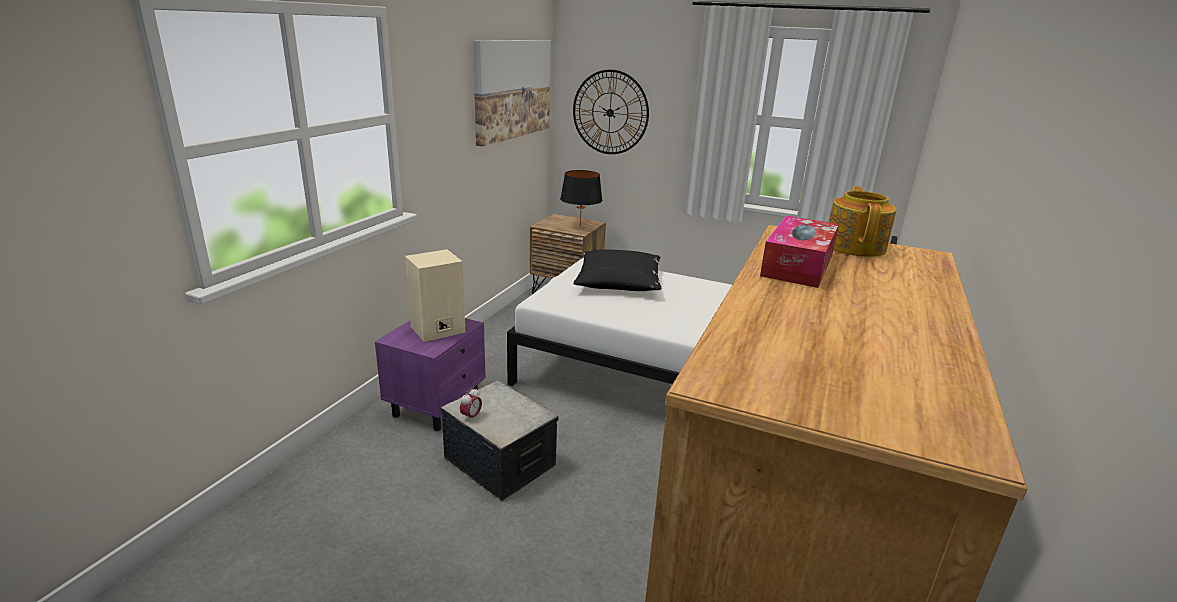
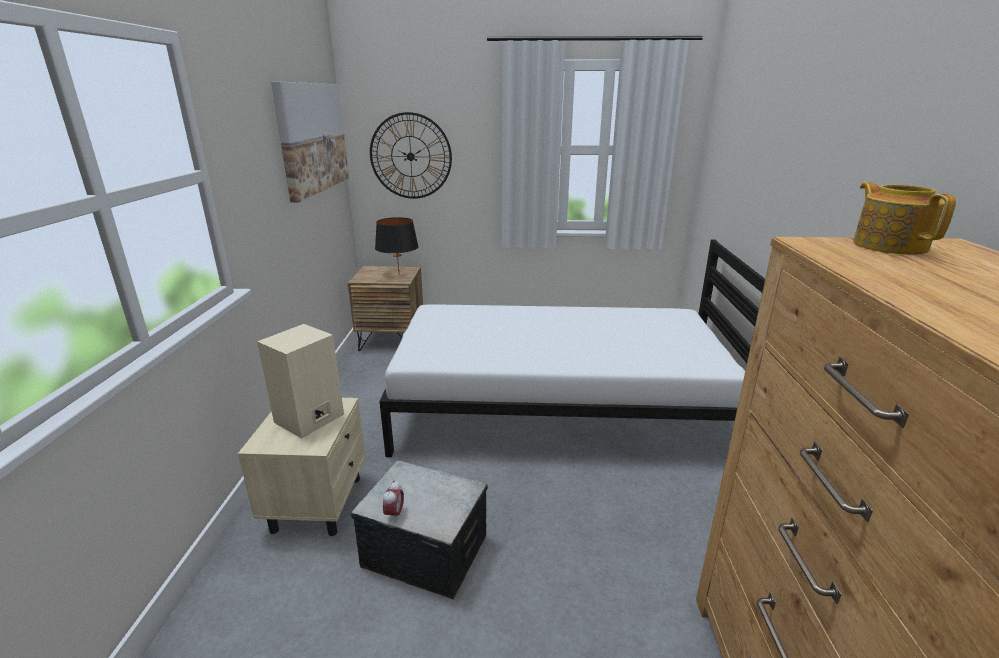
camera: 20 degrees left, 0 degrees up
purple nightstand [375,318,486,431] -> beige nightstand [238,398,366,536]
black pillow [573,249,661,291] -> none
tissue box [760,216,839,288] -> none

